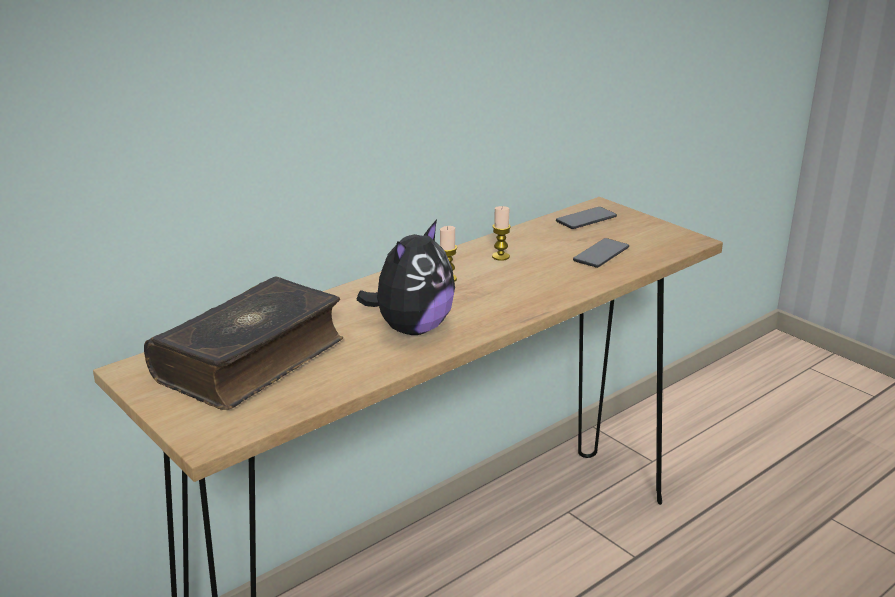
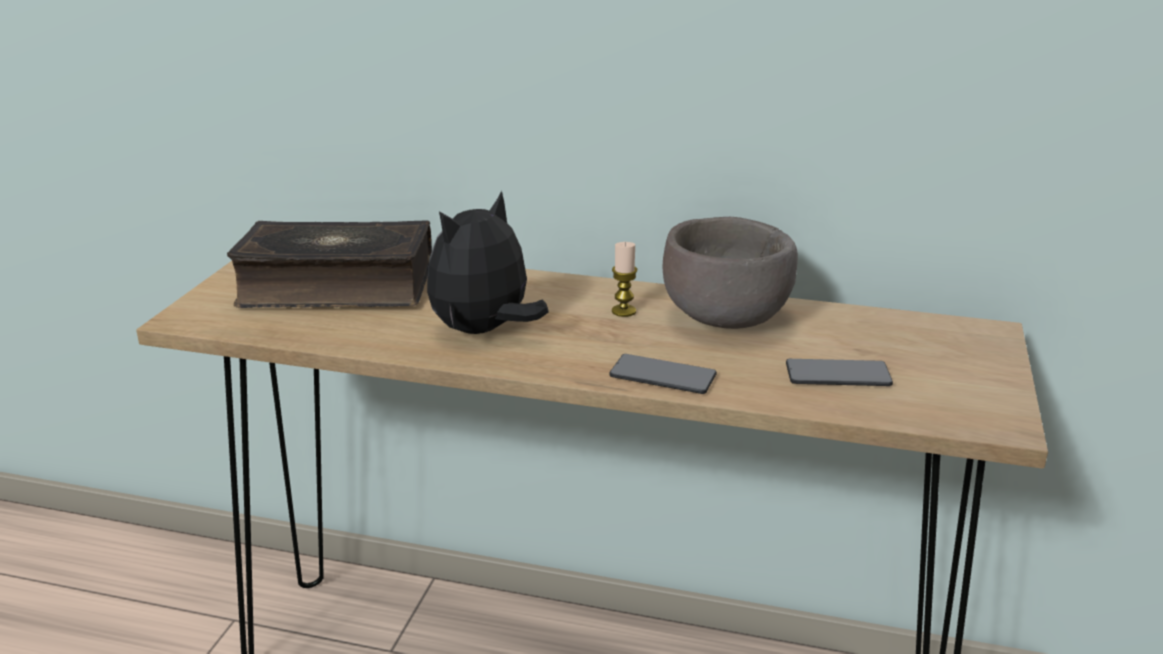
camera: 55 degrees right, 0 degrees up
plush toy [357,220,455,335] -> plush toy turned 135 degrees clockwise [427,191,549,334]
candle [492,206,511,261] -> brown bowl [662,217,798,329]
phone [556,207,617,229] -> phone moved to [609,354,717,394]

